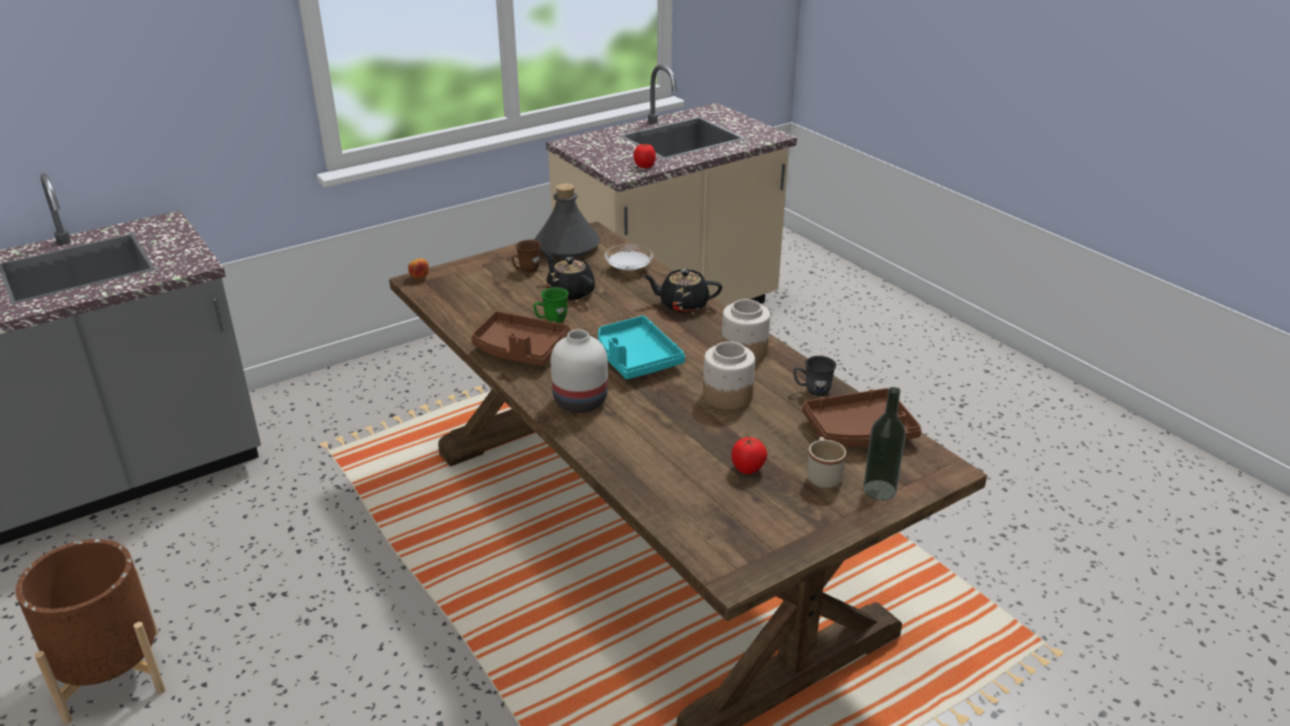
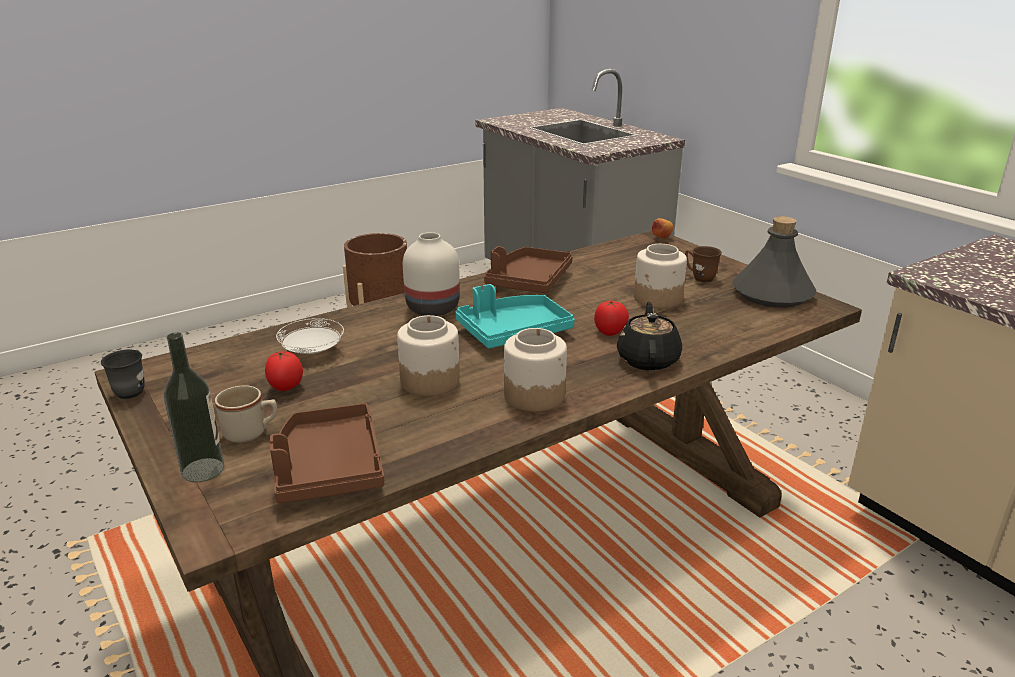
camera: 90 degrees right, 5 degrees down
green mug [533,287,569,323] -> none
black teapot [544,252,595,300] -> jar [634,244,687,308]
white plate [605,244,653,271] -> white plate moved to [276,318,344,354]
tomato [634,144,656,168] -> tomato moved to [594,300,629,336]
grey mug [793,356,836,396] -> grey mug moved to [101,349,145,399]

